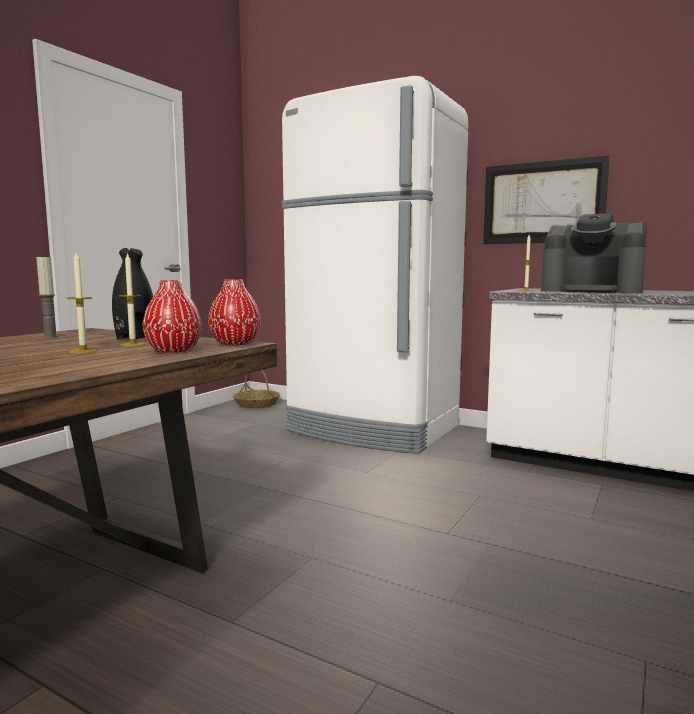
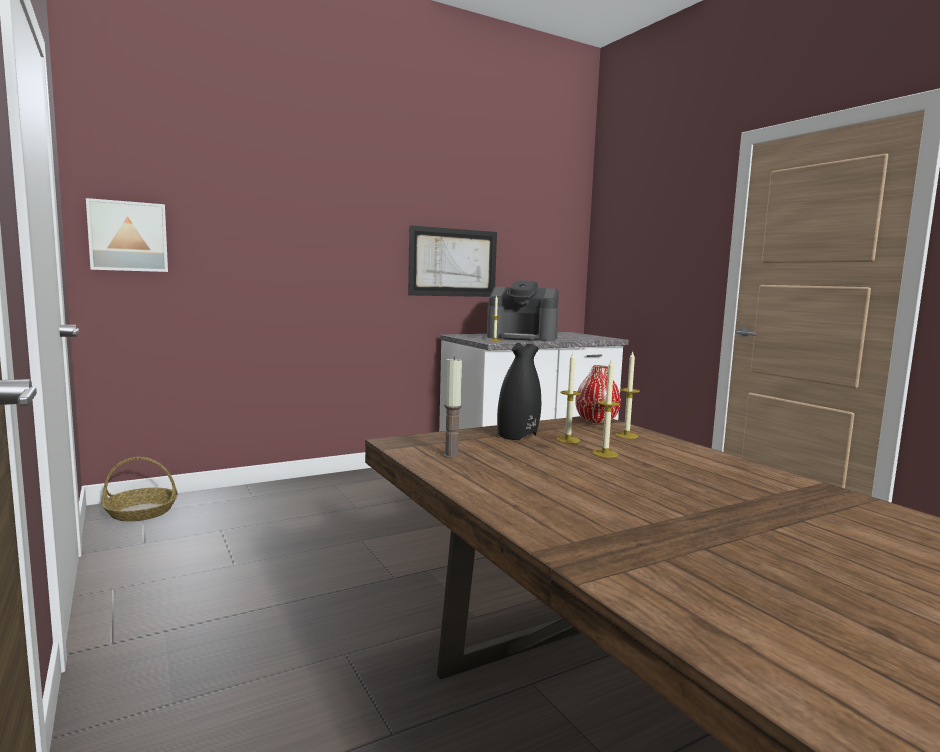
camera: 60 degrees left, 0 degrees up
red vase [143,280,202,353] -> candle [615,352,640,439]
white fridge [282,76,468,454] -> none
coffee machine [541,213,647,293] -> coffee machine turned 45 degrees clockwise [487,280,559,341]
none -> picture [86,198,168,272]

